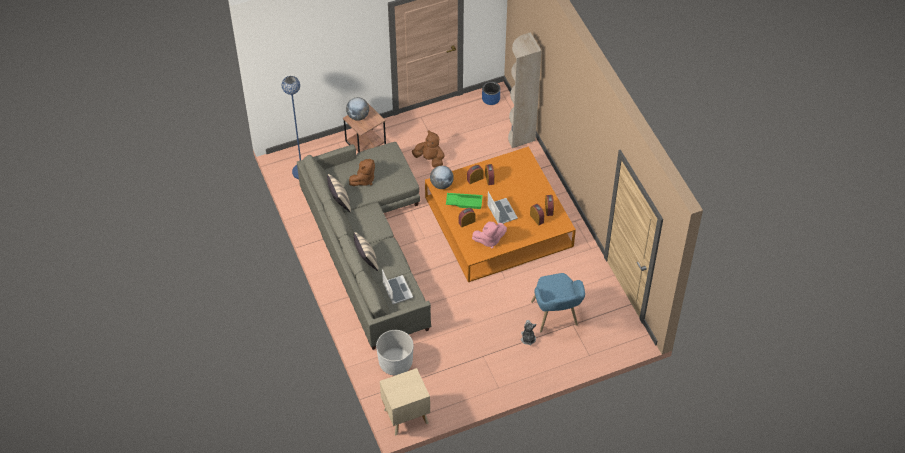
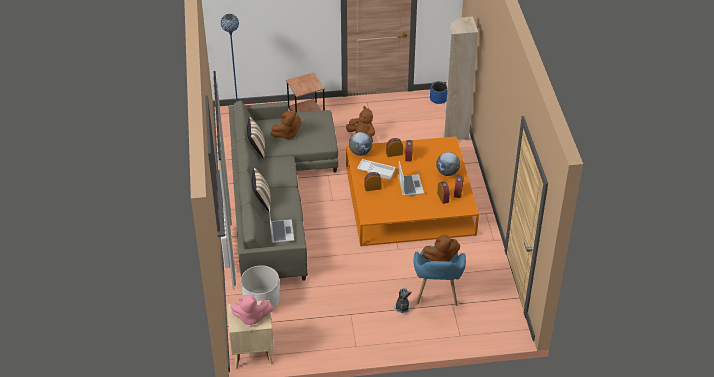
camera: 15 degrees right, 10 degrees down
globe [346,97,369,121] -> globe moved to [436,152,460,176]
green tray [446,193,483,209] -> white tray [357,159,396,180]
pink plush toy [472,222,507,248] -> pink plush toy moved to [230,294,273,327]
none -> brown plush toy [422,235,460,262]

